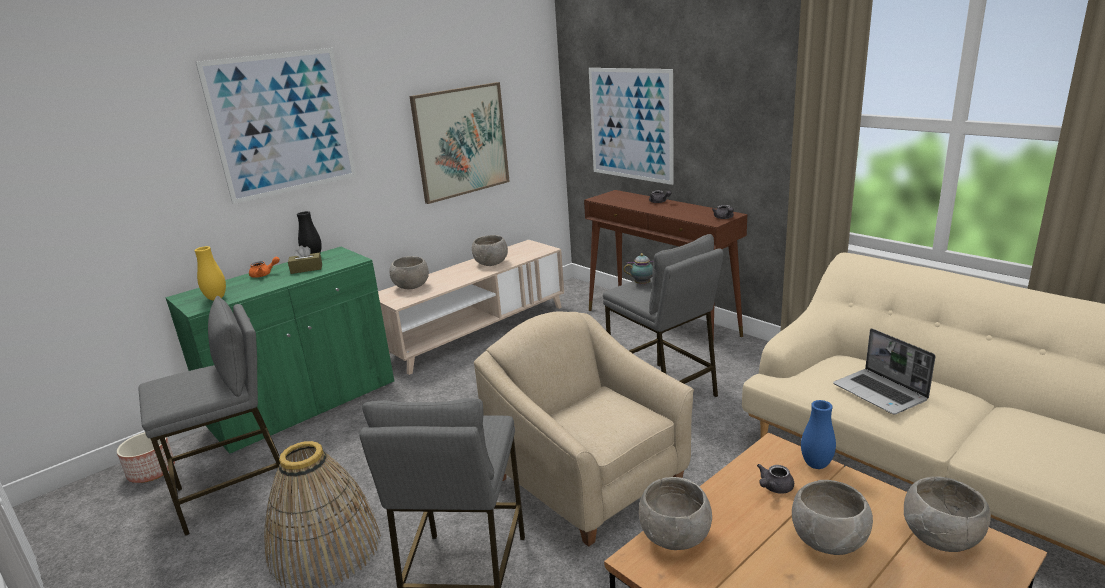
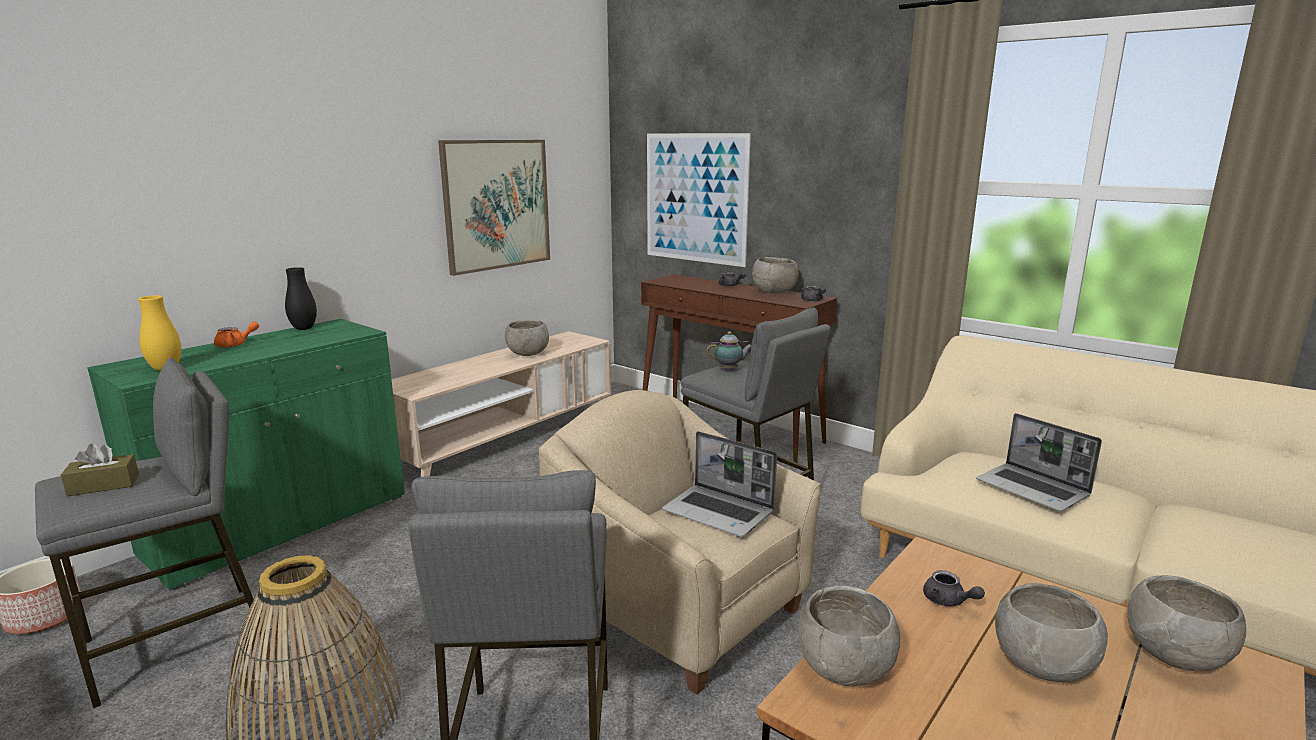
camera: 10 degrees left, 5 degrees down
picture [196,48,356,204] -> none
brown tissue box [288,245,322,274] -> brown tissue box moved to [61,443,139,496]
grey bowl [389,256,429,289] -> grey bowl moved to [752,257,799,294]
grey teapot [757,464,794,494] -> grey teapot turned 75 degrees counterclockwise [923,570,985,607]
blue vase [801,400,836,469] -> none
none -> laptop [662,431,777,537]

